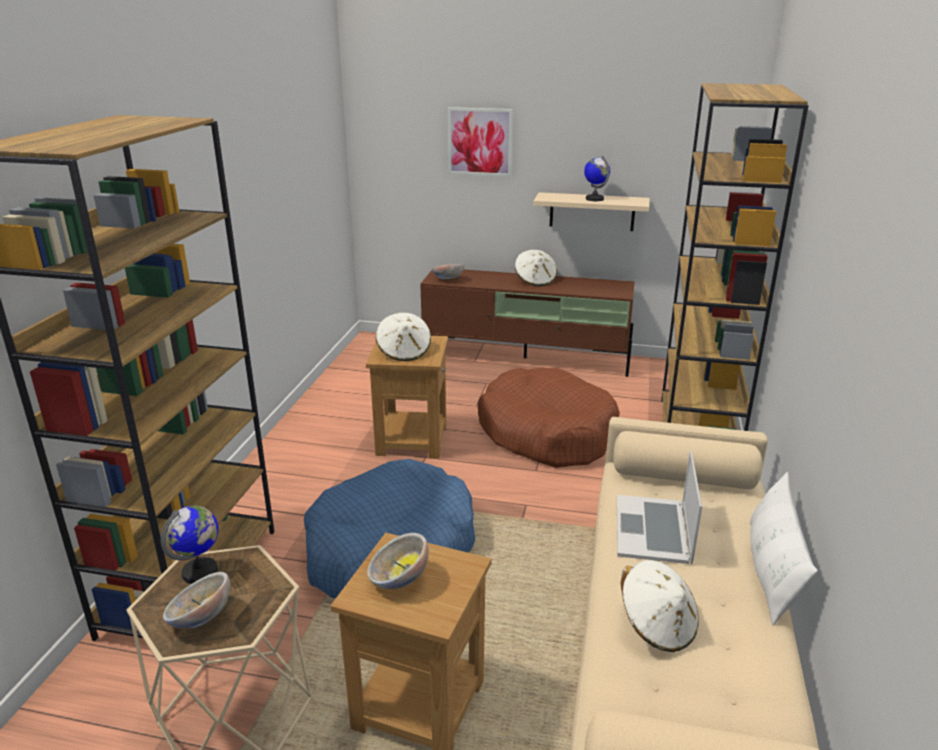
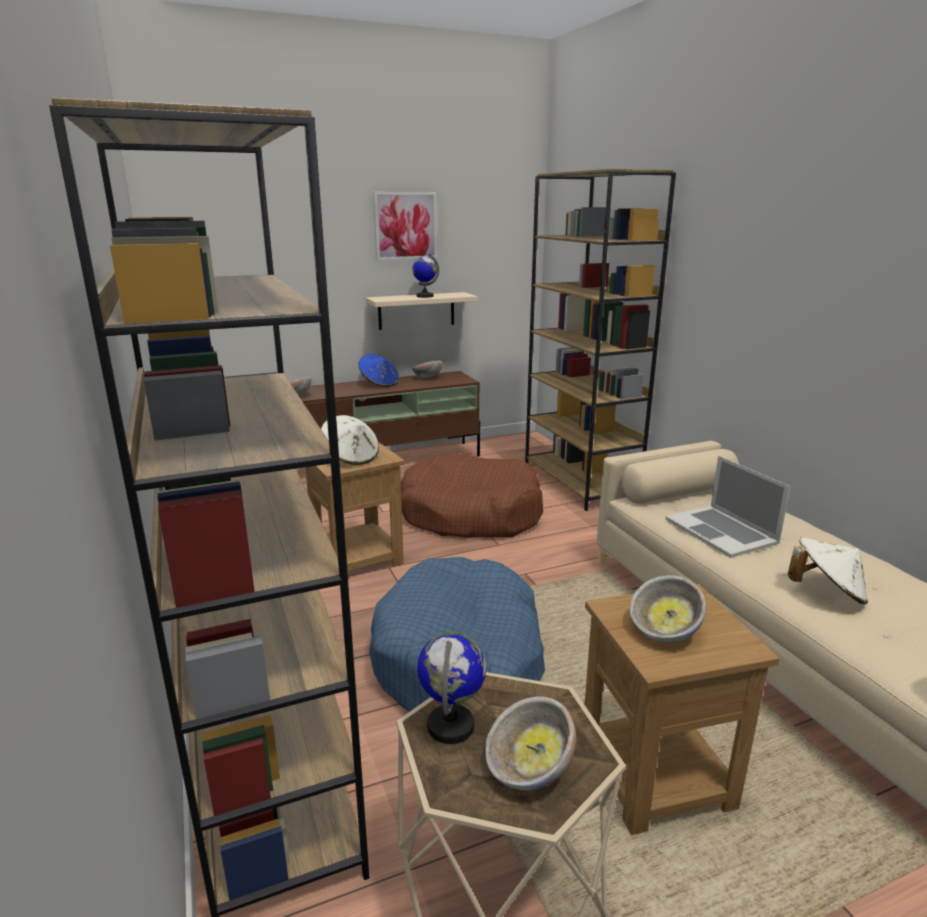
camera: 35 degrees left, 5 degrees down
picture [448,107,513,177] -> picture moved to [373,192,437,260]
white hat [515,250,557,286] -> blue hat [359,354,399,387]
white pillow [750,472,818,626] -> none
none -> bowl [412,361,443,378]

